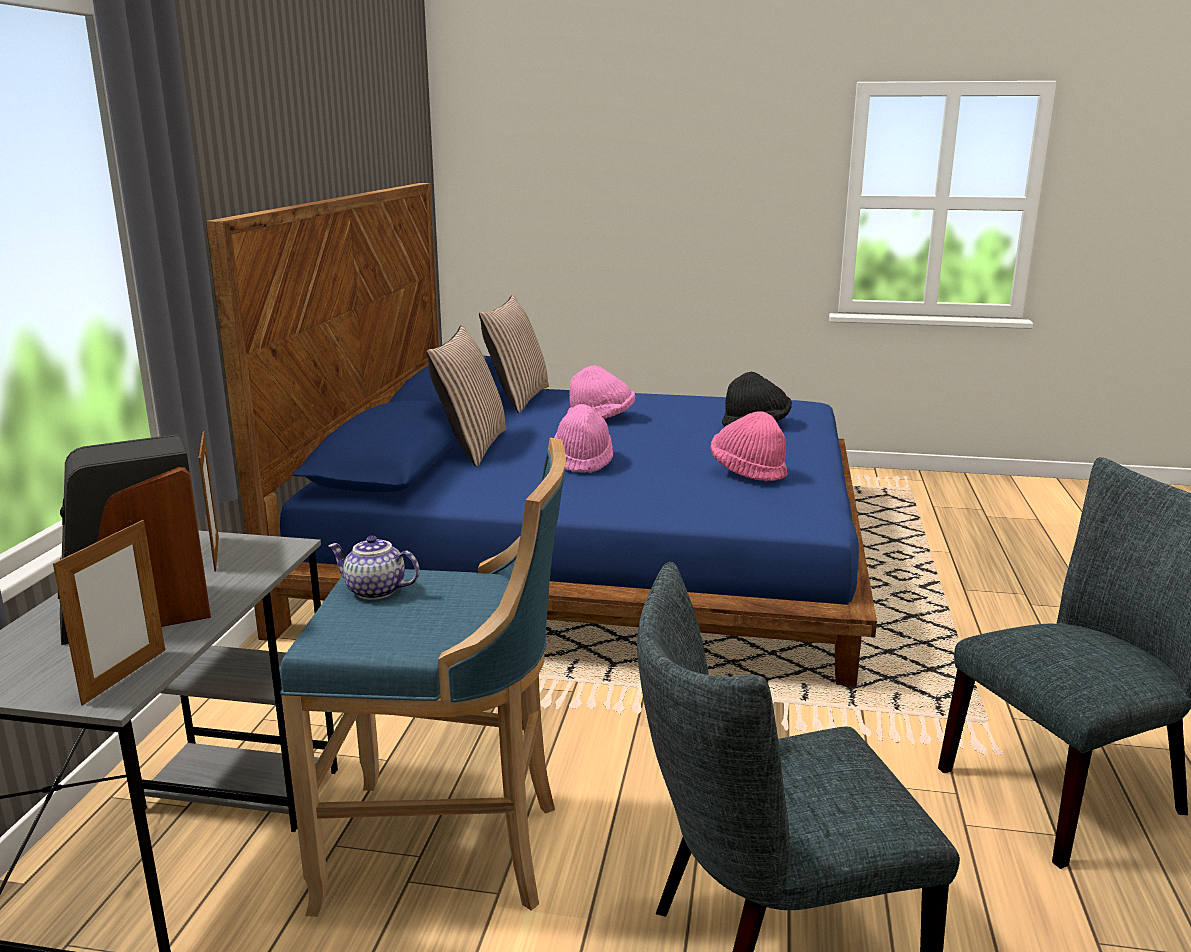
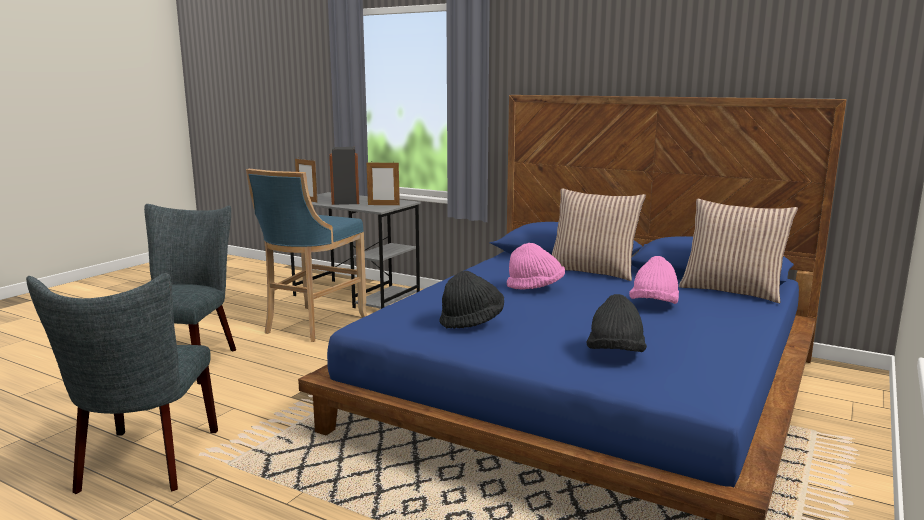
camera: 110 degrees right, 5 degrees down
teapot [328,536,420,600] -> none
pink hat [710,411,787,481] -> black hat [439,270,504,328]

